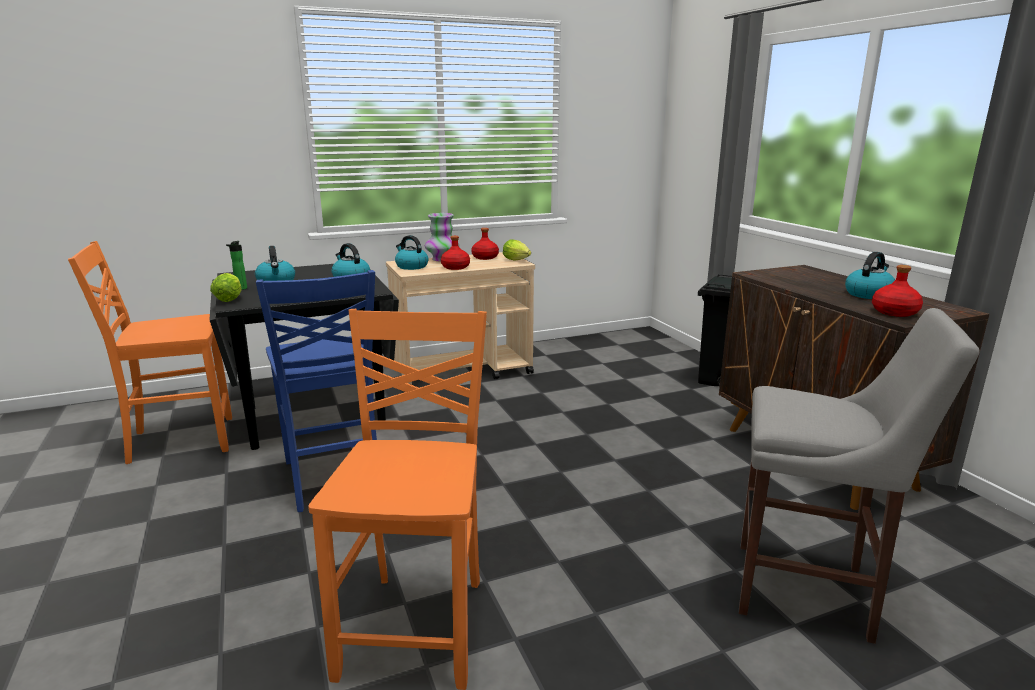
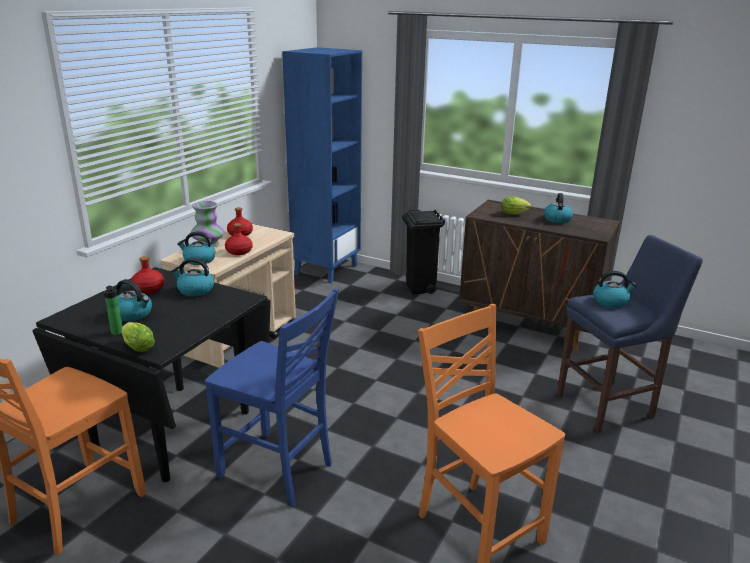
camera: 40 degrees left, 5 degrees up
lettuce [503,239,531,261] -> lettuce moved to [501,196,531,215]
grey stool [739,308,980,644] -> blue stool [557,235,703,432]
red bottle [872,265,923,317] -> red bottle moved to [131,256,165,294]
none -> blue bookcase [282,47,362,283]
none -> kettle [593,271,637,308]

